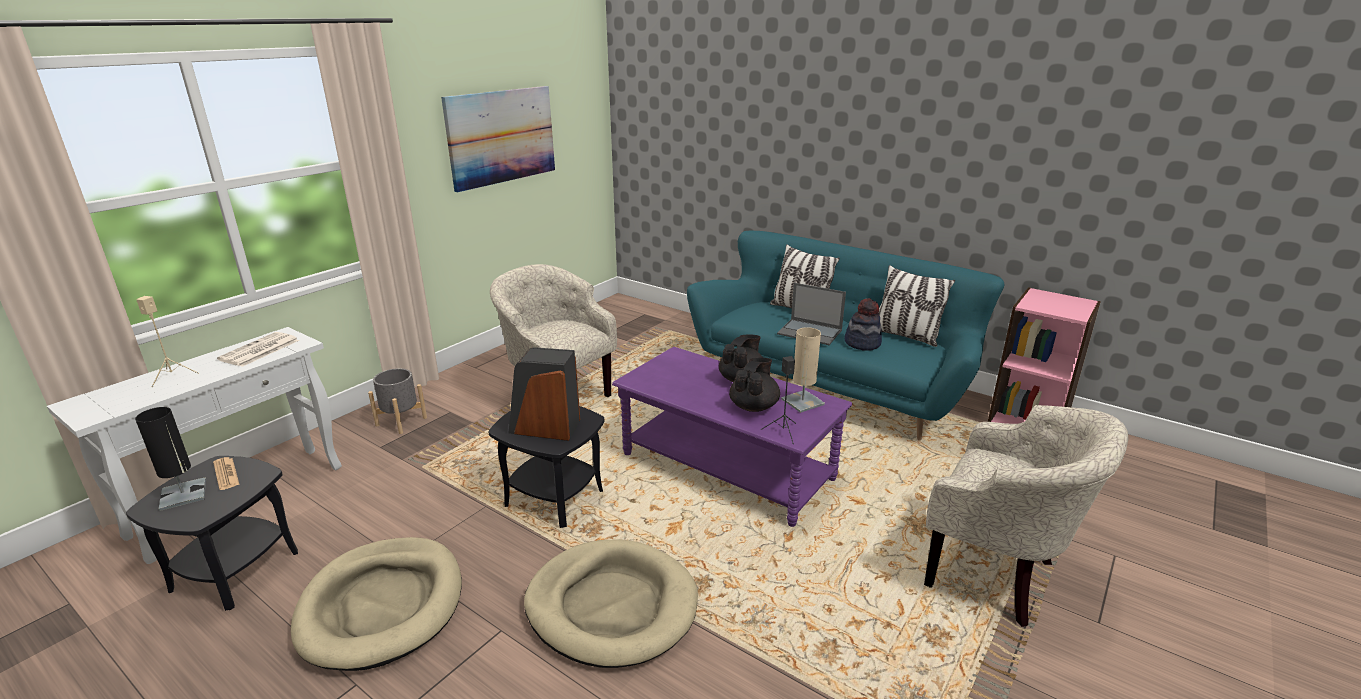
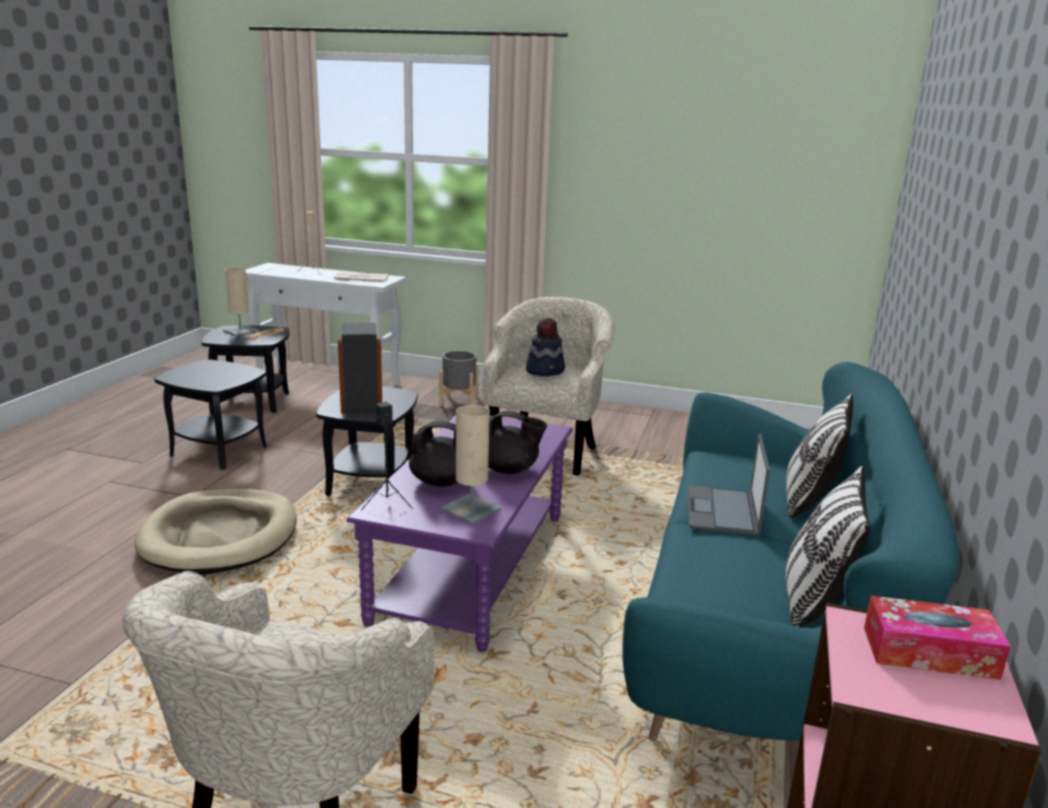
camera: 70 degrees right, 5 degrees down
black table lamp [135,407,206,511] -> beige table lamp [223,268,259,336]
beige dog bed [291,537,462,671] -> black side table [154,360,267,470]
picture [441,86,555,192] -> none
hat [844,298,882,351] -> hat moved to [526,318,565,376]
none -> tissue box [864,596,1011,680]

